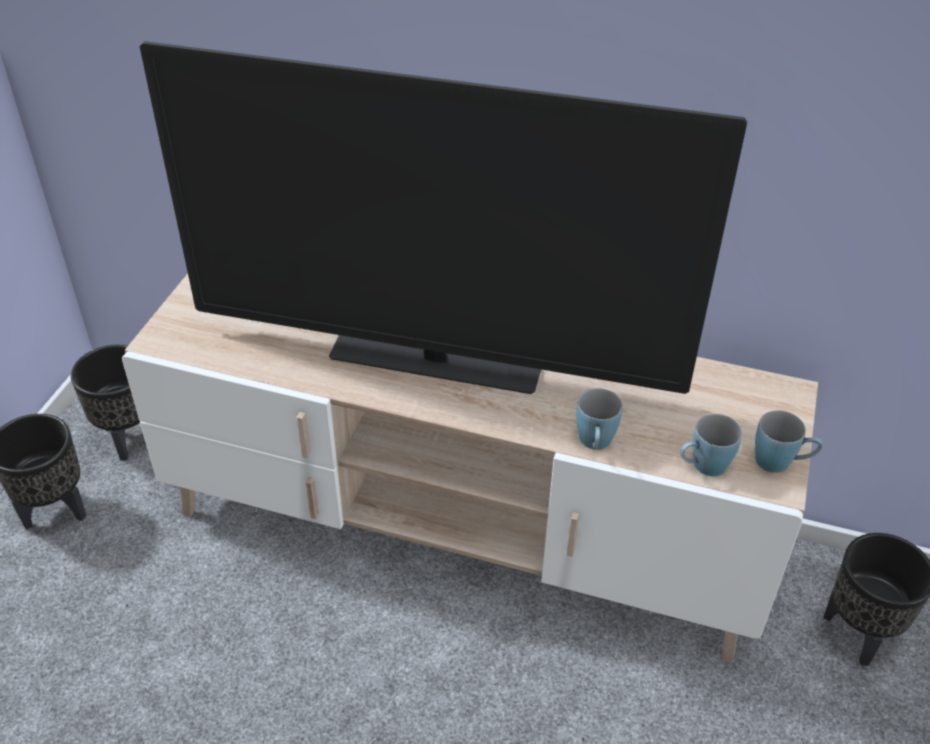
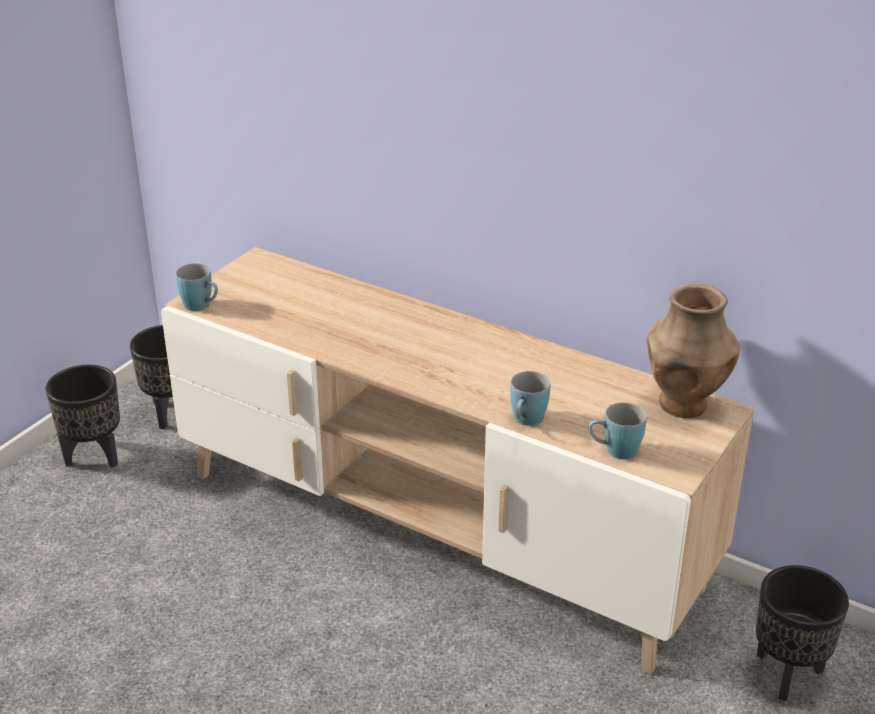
camera: 15 degrees right, 10 degrees down
television [140,41,747,394] -> none
blue mug [755,410,823,473] -> blue mug moved to [176,263,218,311]
none -> brown vase [647,284,740,418]

